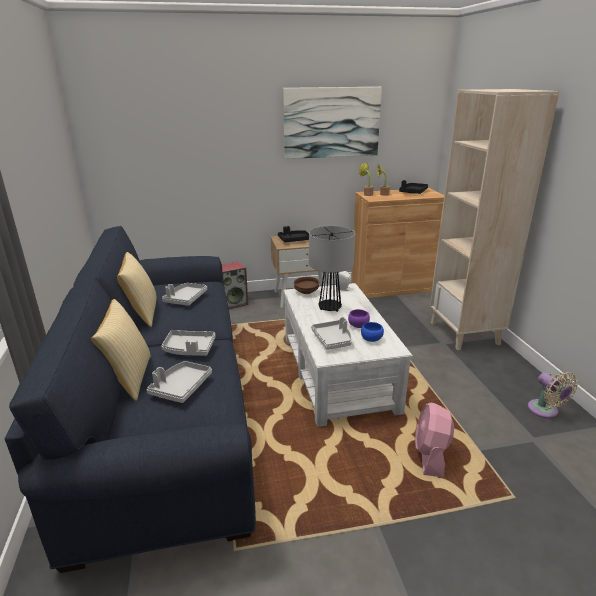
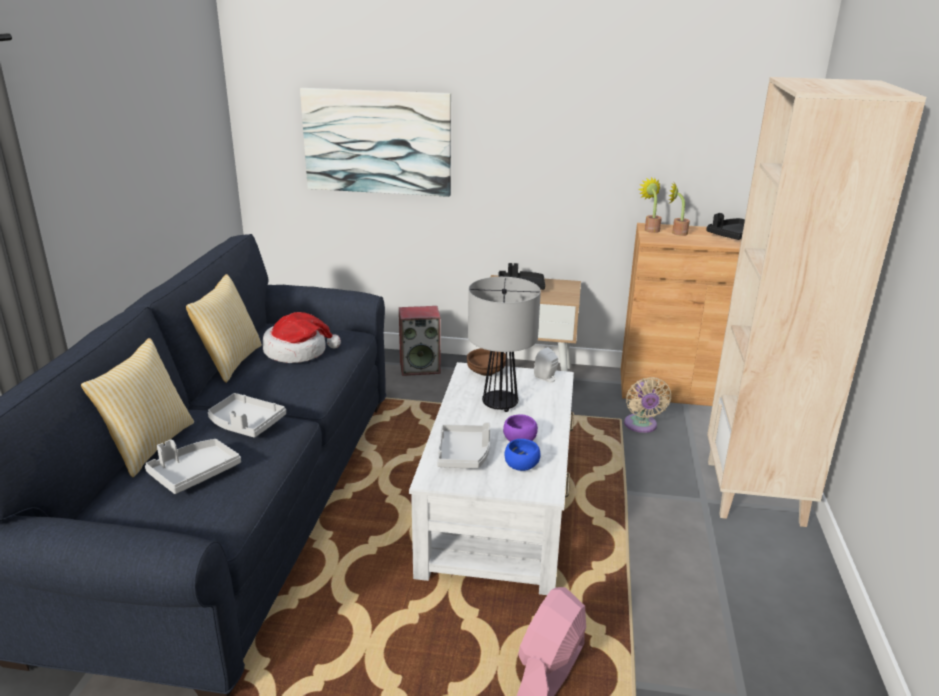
camera: 20 degrees right, 0 degrees up
grey tray [162,283,207,305] -> hat [263,312,341,363]
picture [283,87,382,159] -> picture moved to [300,88,451,197]
beige fan [528,372,578,419] -> beige fan moved to [624,377,671,433]

